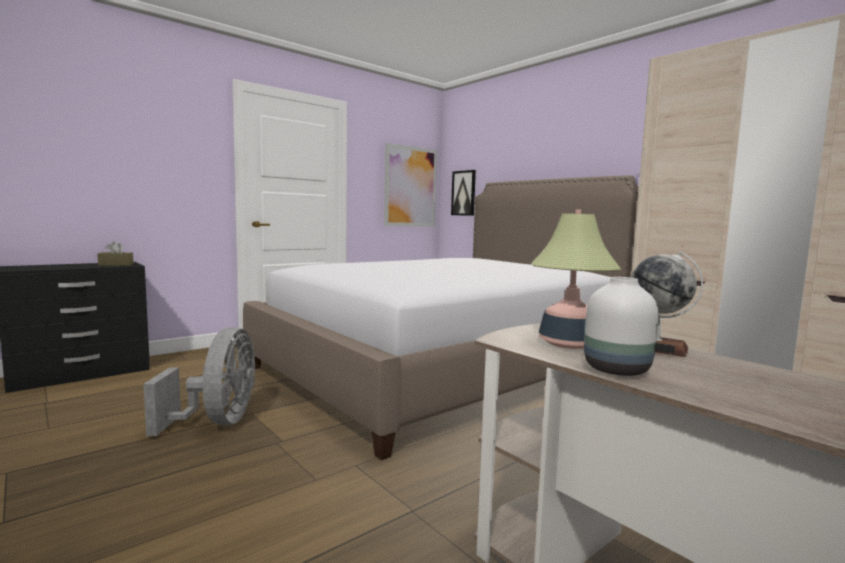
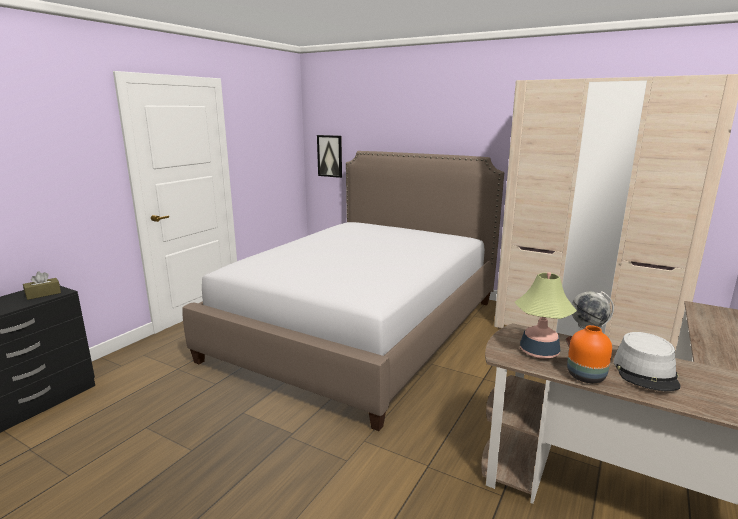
camera: 20 degrees left, 10 degrees up
grey fan [144,327,255,436] -> none
picture [384,143,437,226] -> none
white vase [584,277,658,376] -> orange vase [567,325,612,383]
none -> grey hat [614,332,681,391]

